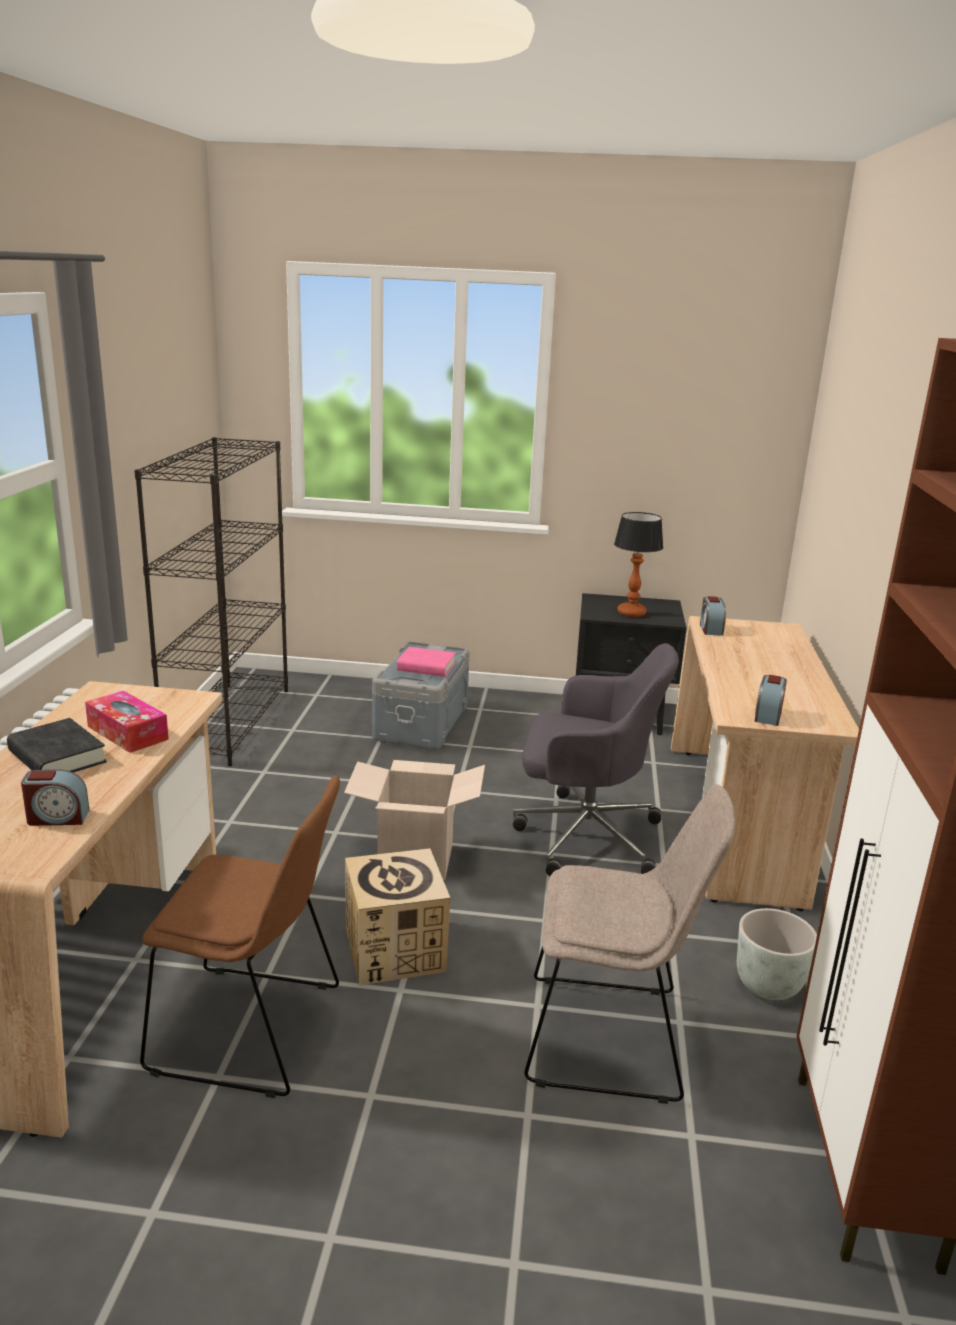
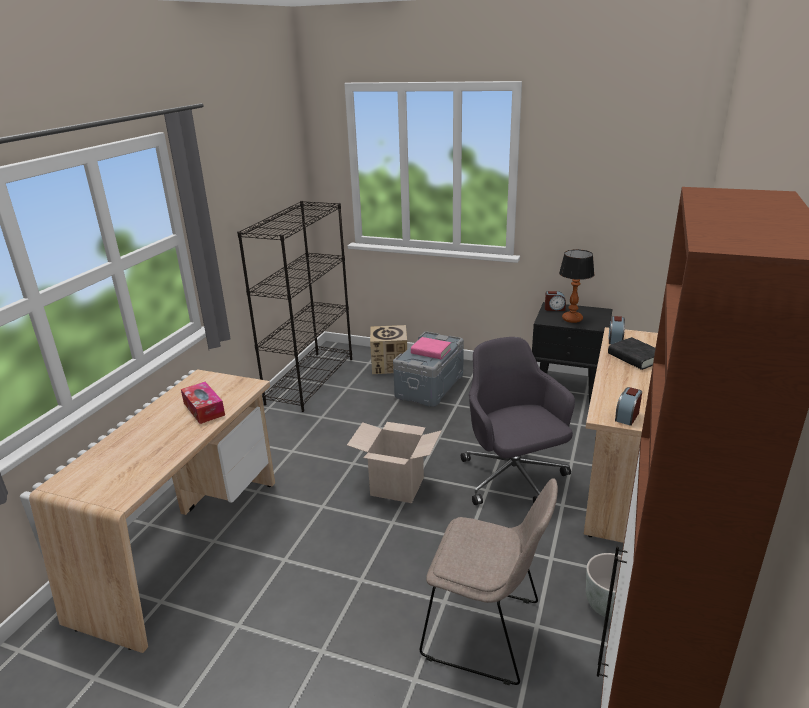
camera: 15 degrees right, 5 degrees up
black book [7,718,107,773] -> black book moved to [608,337,655,370]
alarm clock [21,770,89,826] -> alarm clock moved to [545,291,566,311]
brown chair [140,776,340,1098] -> none
cardboard box [345,848,451,986] -> cardboard box moved to [370,325,407,374]
grey office chair [513,643,679,876] -> grey office chair turned 135 degrees counterclockwise [461,337,575,505]

